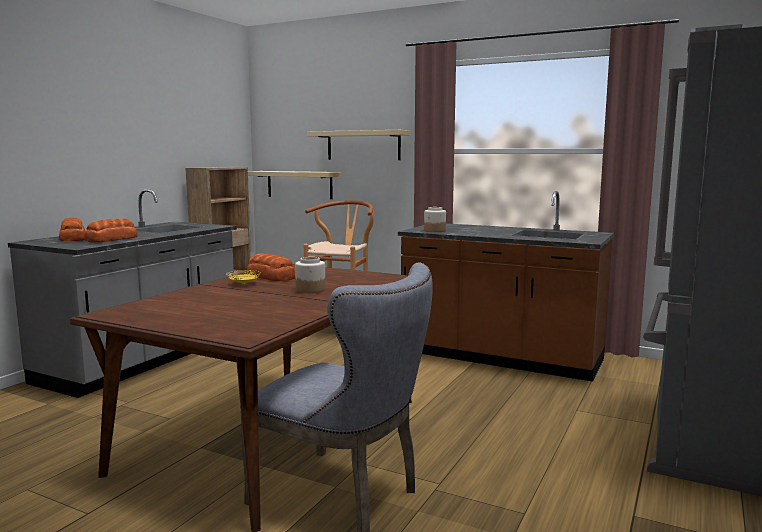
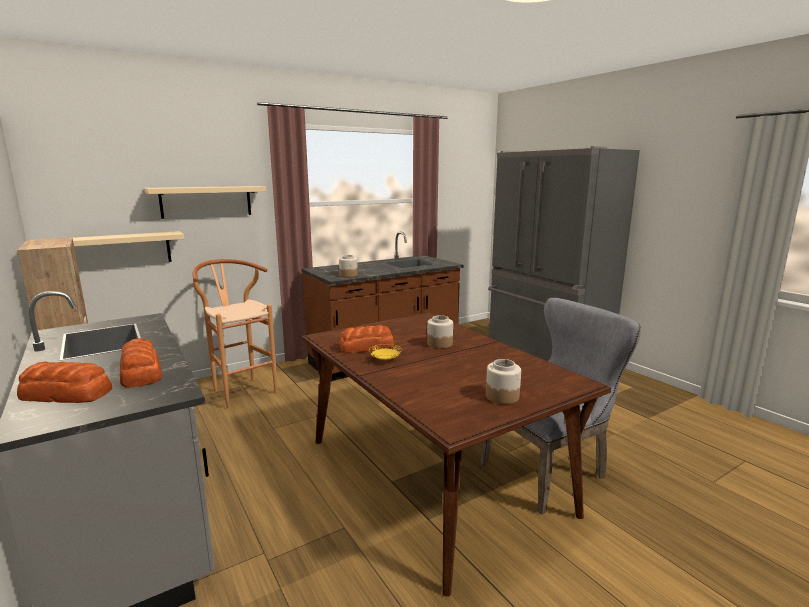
camera: 60 degrees left, 5 degrees up
none -> jar [486,359,521,404]

